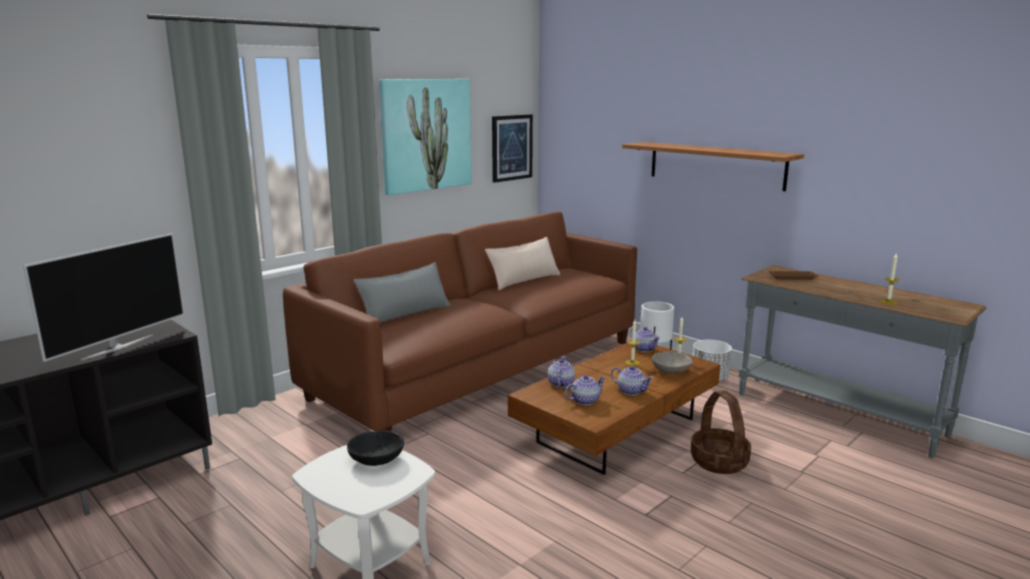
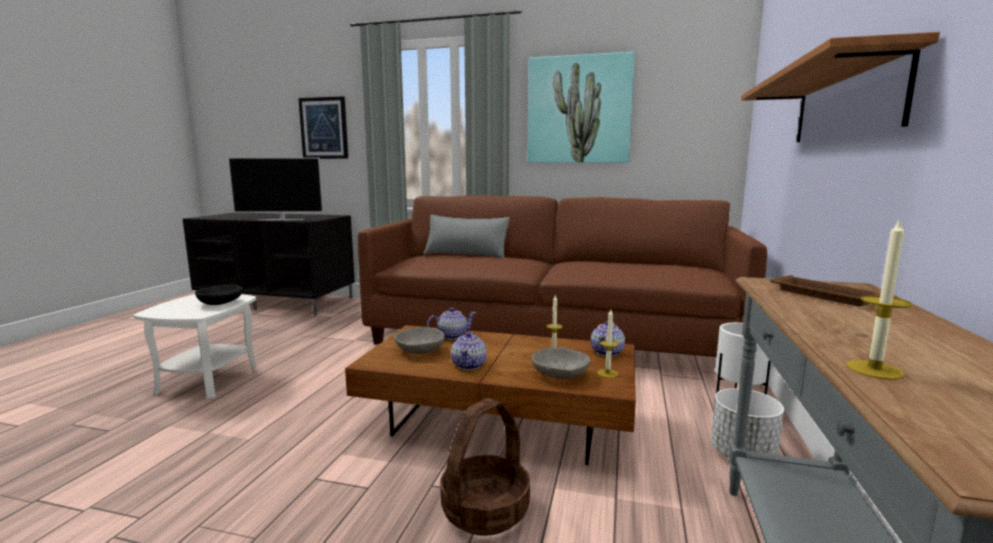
camera: 60 degrees right, 5 degrees down
beige pillow [485,237,560,290] -> none
picture [492,114,533,183] -> picture moved to [298,96,348,159]
teapot [565,375,606,405] -> grey bowl [394,327,445,354]

